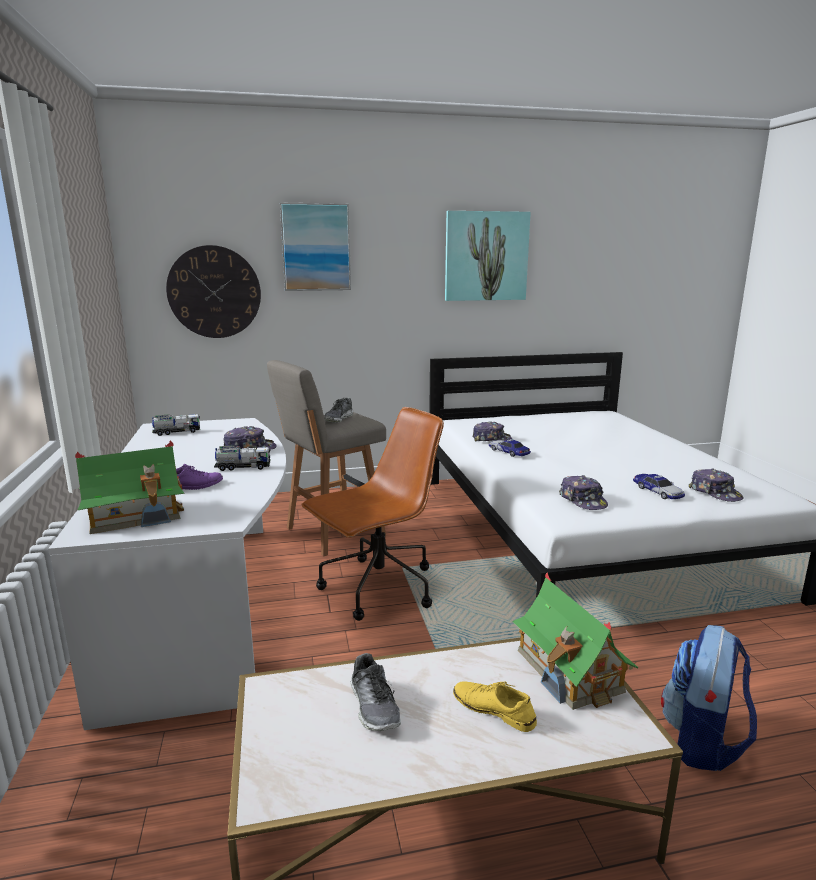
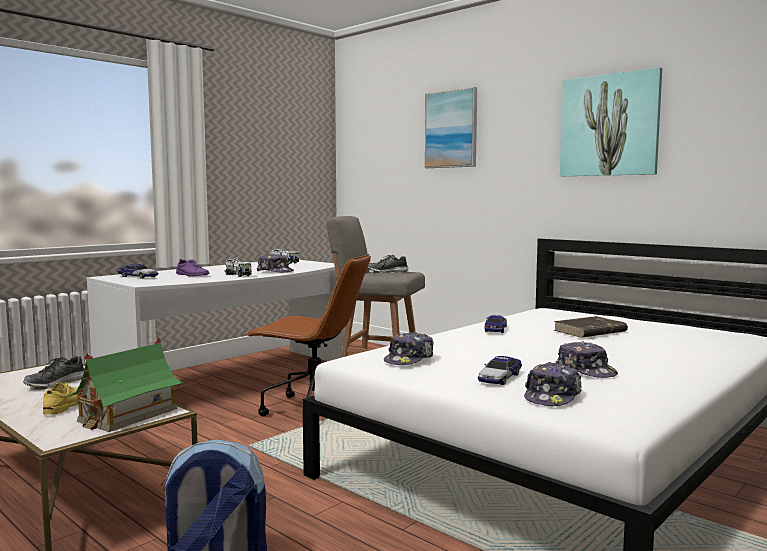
camera: 55 degrees right, 10 degrees down
toy house [75,441,185,534] -> toy car [118,263,158,279]
wall clock [166,245,261,338] -> none
cap [472,421,512,442] -> cap moved to [556,342,618,378]
none -> brown book [554,316,628,338]

